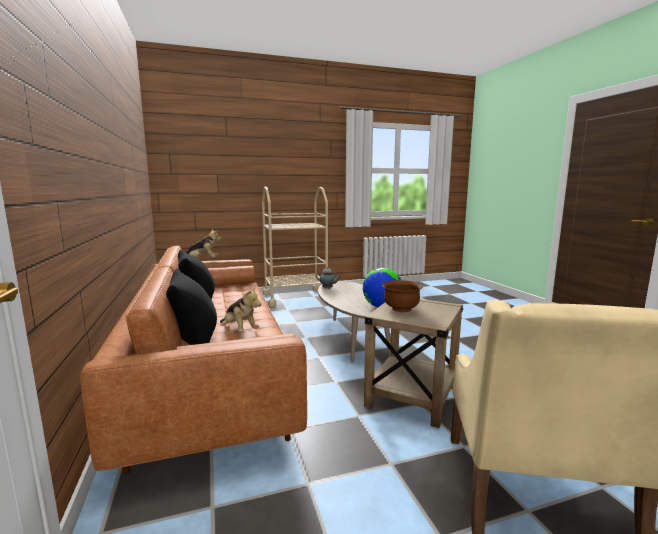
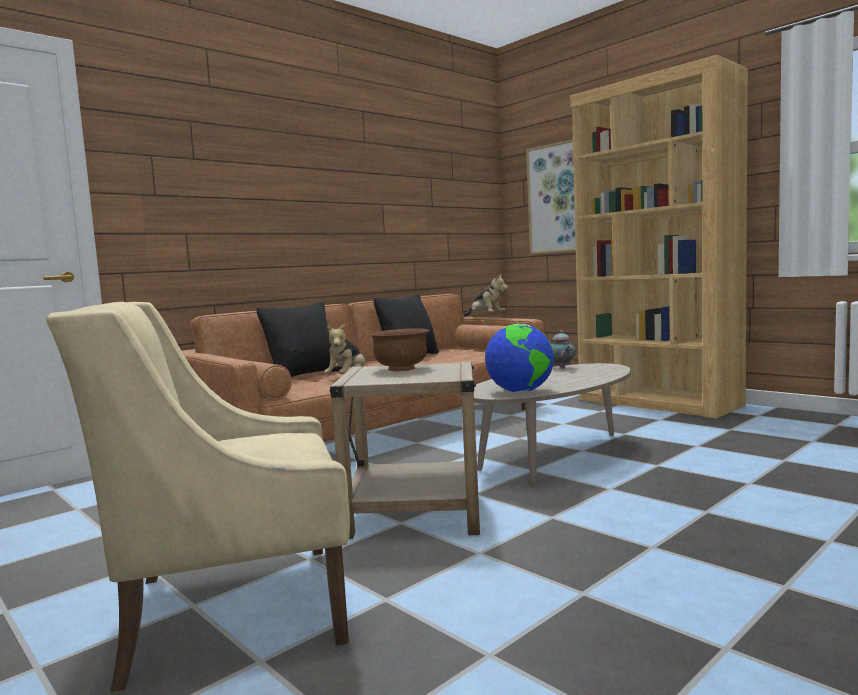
camera: 65 degrees right, 5 degrees down
beige cart [262,186,328,307] -> brown bookcase [570,55,748,419]
none -> picture [526,139,576,254]

